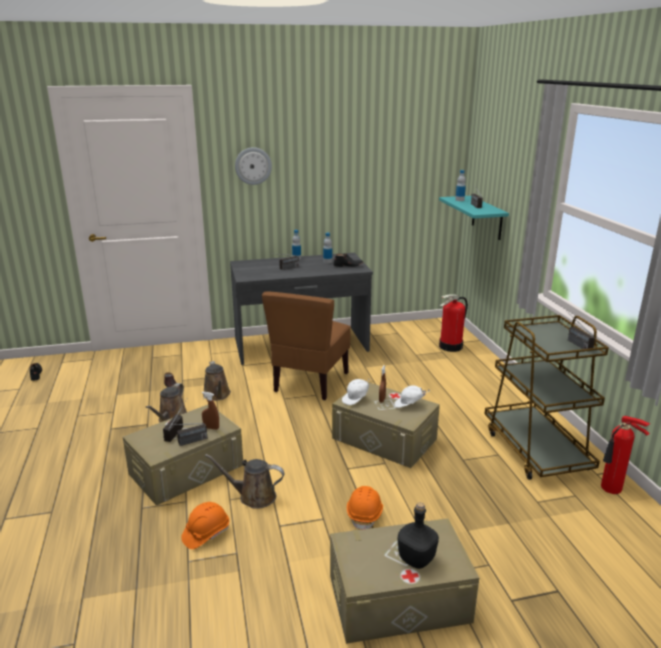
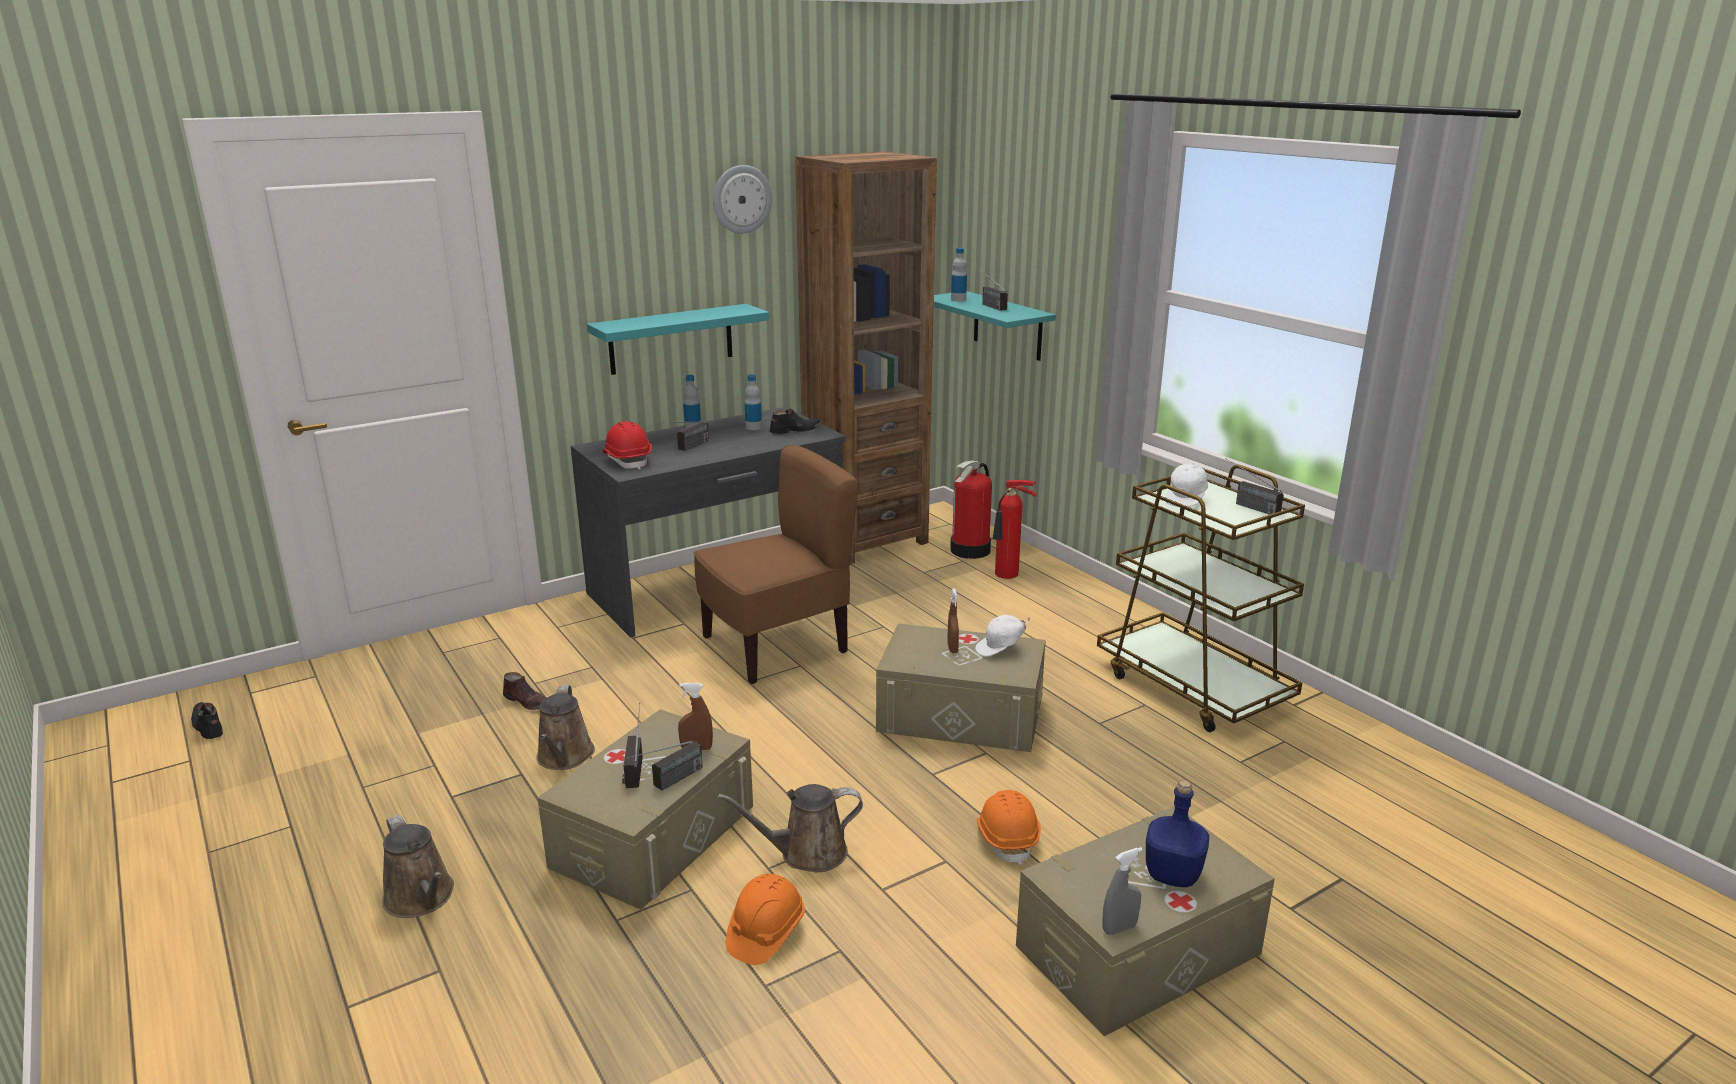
camera: 20 degrees left, 0 degrees up
brown watering can [203,361,231,401] -> brown watering can moved to [382,814,454,918]
wall clock [235,147,272,185] -> wall clock moved to [713,165,772,234]
brown chair [262,292,351,400] -> brown chair turned 120 degrees counterclockwise [693,445,859,684]
white cap [342,378,369,405] -> white cap moved to [1166,463,1208,507]
black bottle [398,503,439,569] -> blue bottle [1146,780,1209,887]
fire extinguisher [601,416,650,494] -> fire extinguisher moved to [993,480,1037,579]
none -> turquoise shelf [587,304,769,375]
none -> red hard hat [603,421,652,470]
none -> brown bookcase [795,151,937,564]
none -> grey spray bottle [1102,847,1143,935]

